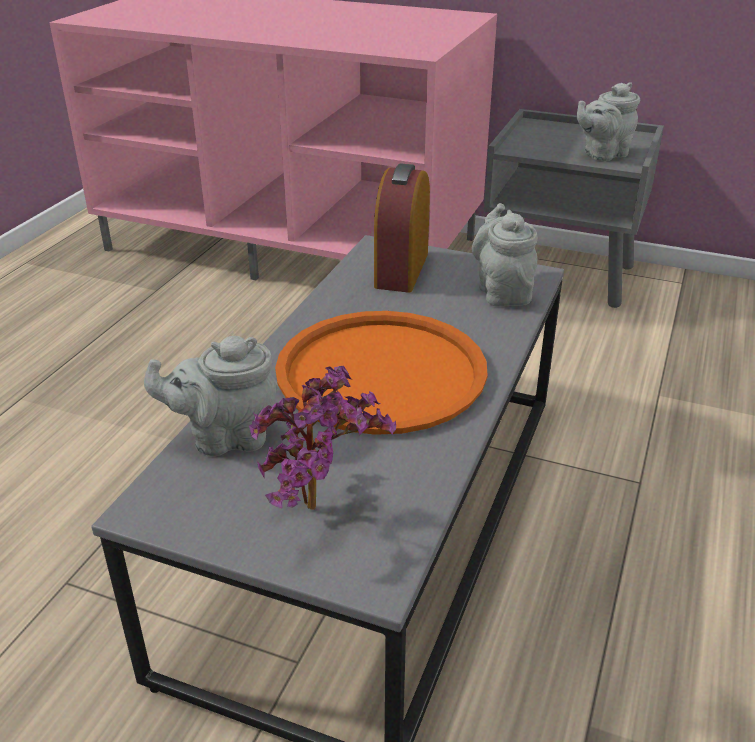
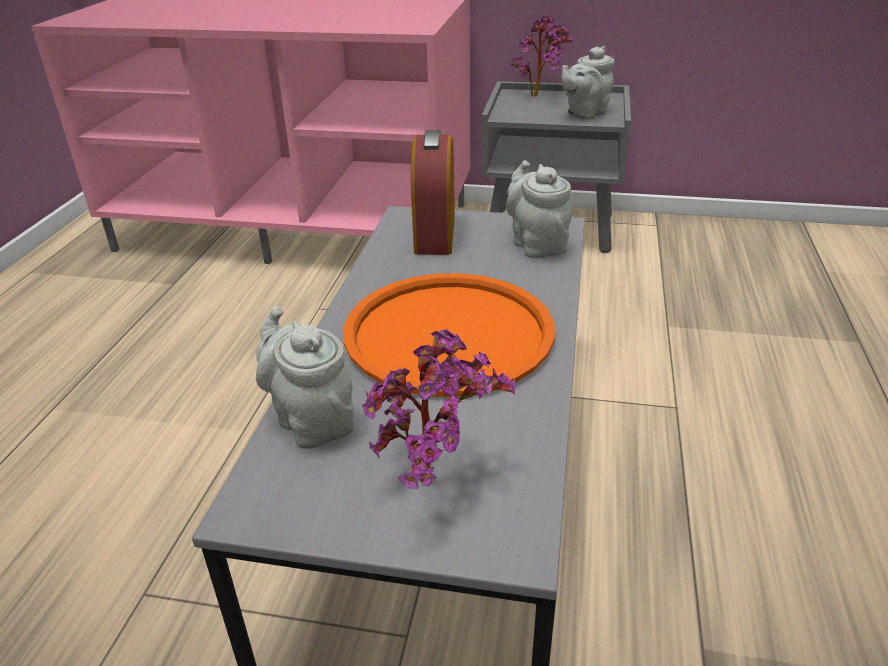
camera: 10 degrees left, 0 degrees up
grey teapot [144,336,278,456] -> grey teapot turned 75 degrees clockwise [256,306,355,449]
none -> potted plant [511,15,574,97]

